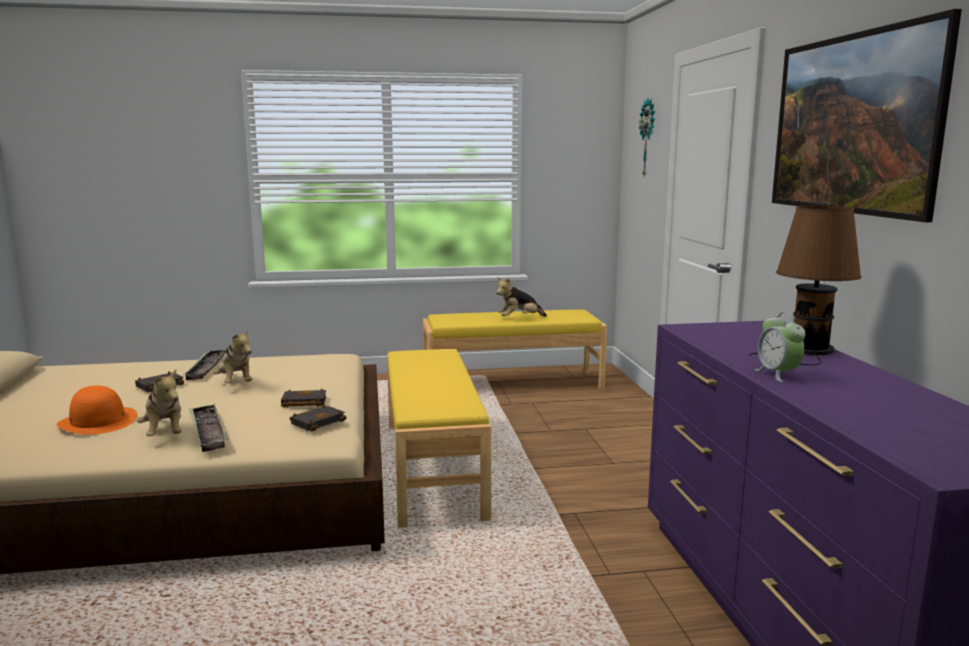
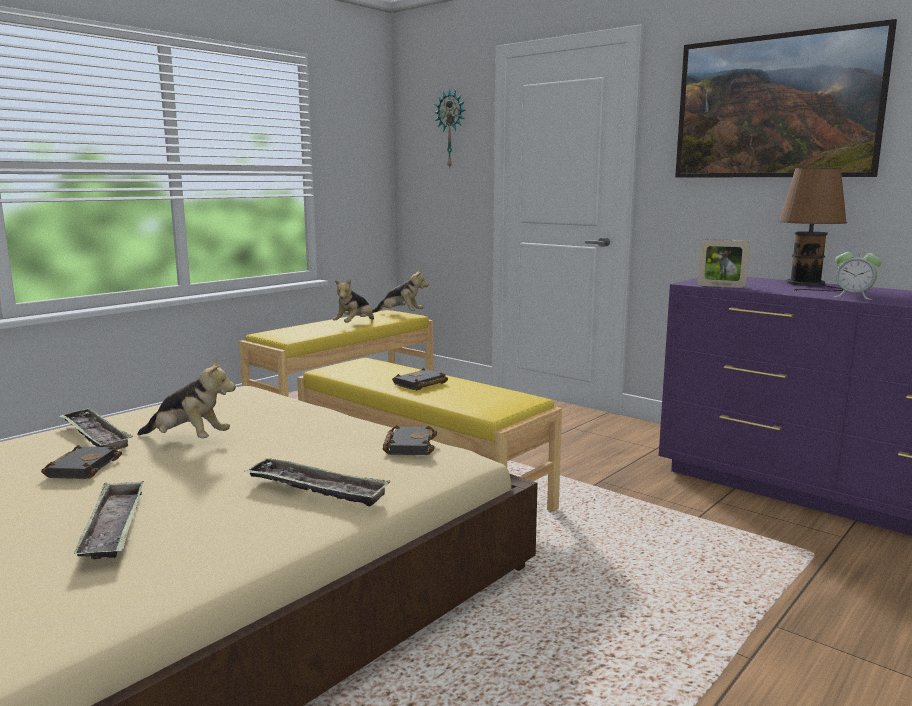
camera: 40 degrees left, 0 degrees up
orange hat [57,385,137,435] -> tray [74,481,144,559]
plush toy [137,369,182,436] -> plush toy moved to [372,269,429,313]
black book [281,388,327,408] -> black book moved to [392,368,448,391]
none -> picture frame [697,239,750,288]

